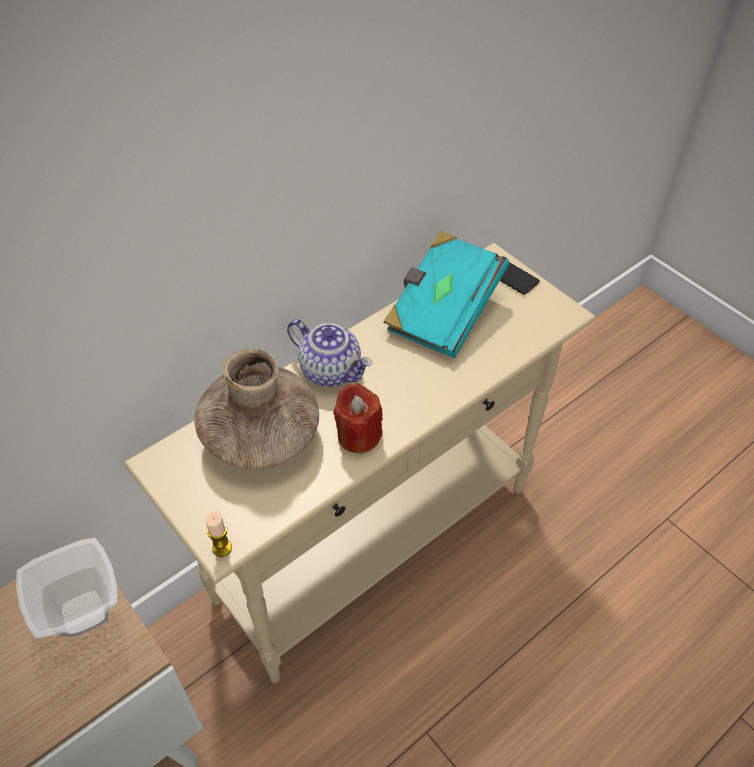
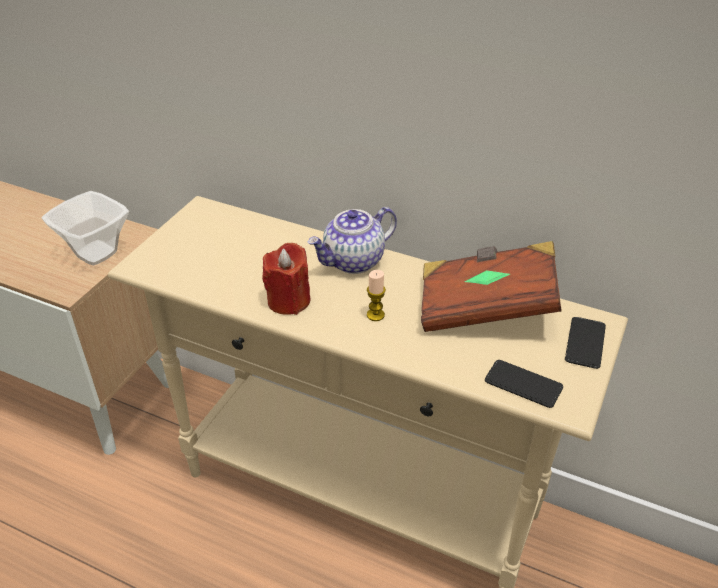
camera: 65 degrees right, 10 degrees down
brown vase [194,349,319,469] -> none
candle [205,511,232,557] -> candle moved to [367,270,386,321]
teapot [287,319,372,387] -> teapot turned 45 degrees clockwise [308,207,397,274]
turquoise book [383,231,509,358] -> brown book [421,241,562,332]
none -> phone [485,360,563,408]

